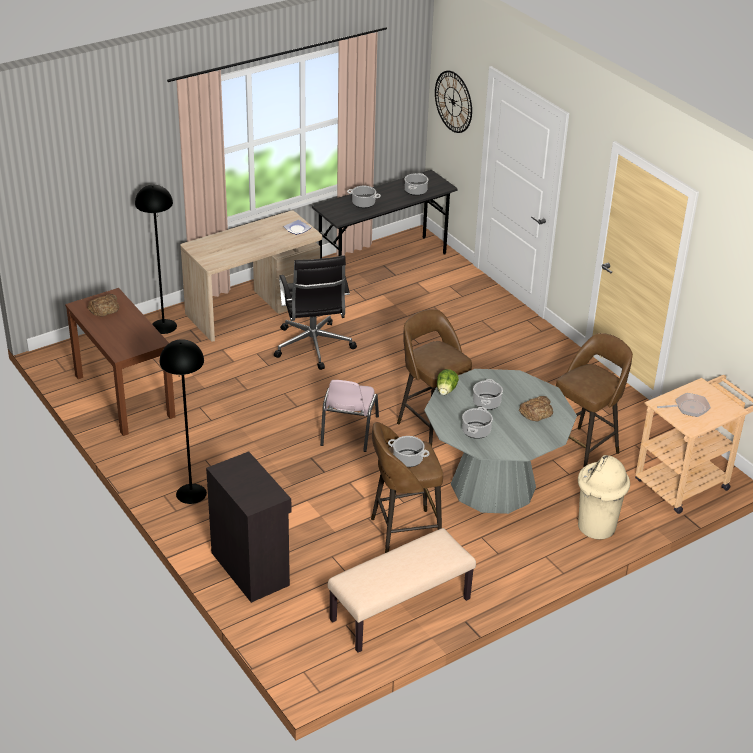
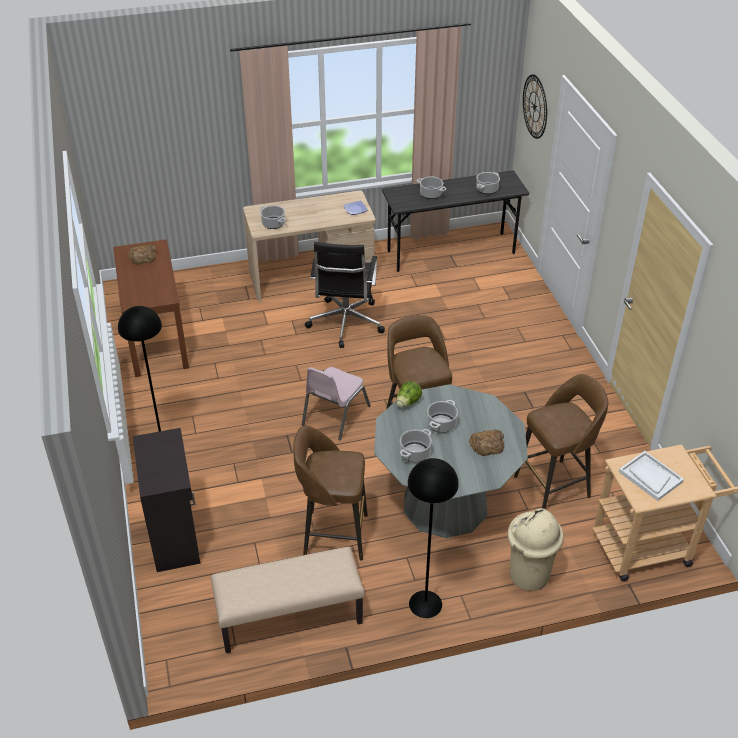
camera: 20 degrees right, 5 degrees up
black floor lamp [135,185,177,334] -> black floor lamp moved to [408,458,459,618]
cooking pot [388,436,430,467] -> cooking pot moved to [260,205,286,229]
frying pan [657,393,711,417] -> white tray [619,451,684,501]

